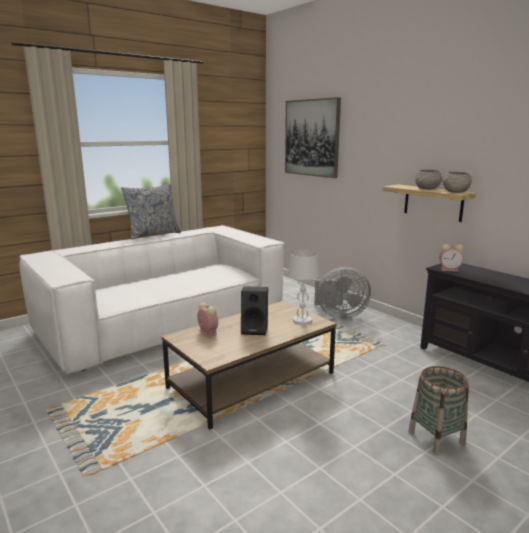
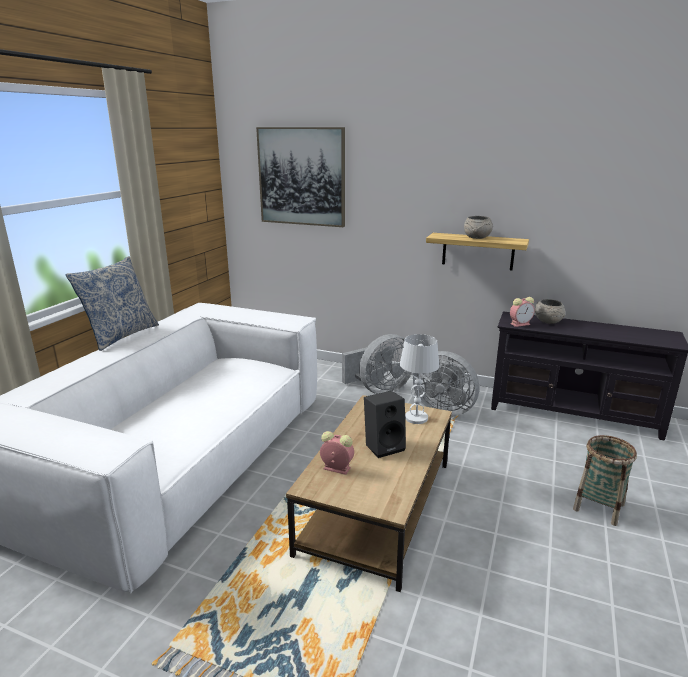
camera: 30 degrees left, 5 degrees up
grey bowl [442,172,472,193] -> grey bowl moved to [535,299,565,324]
none -> grey fan [413,351,479,417]

